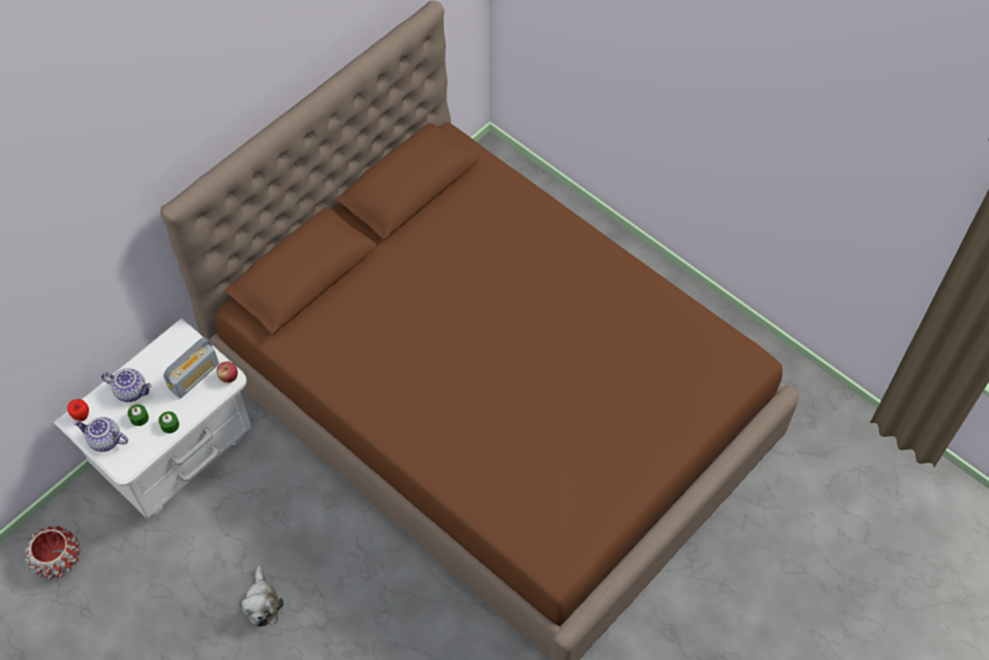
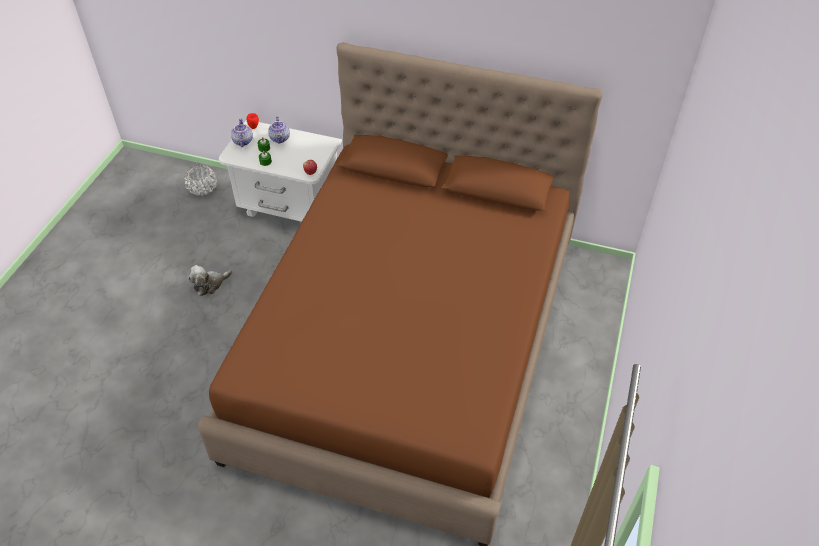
camera: 65 degrees right, 10 degrees down
red planter [25,526,81,579] -> white planter [184,165,217,196]
radio [163,337,219,398] -> none

